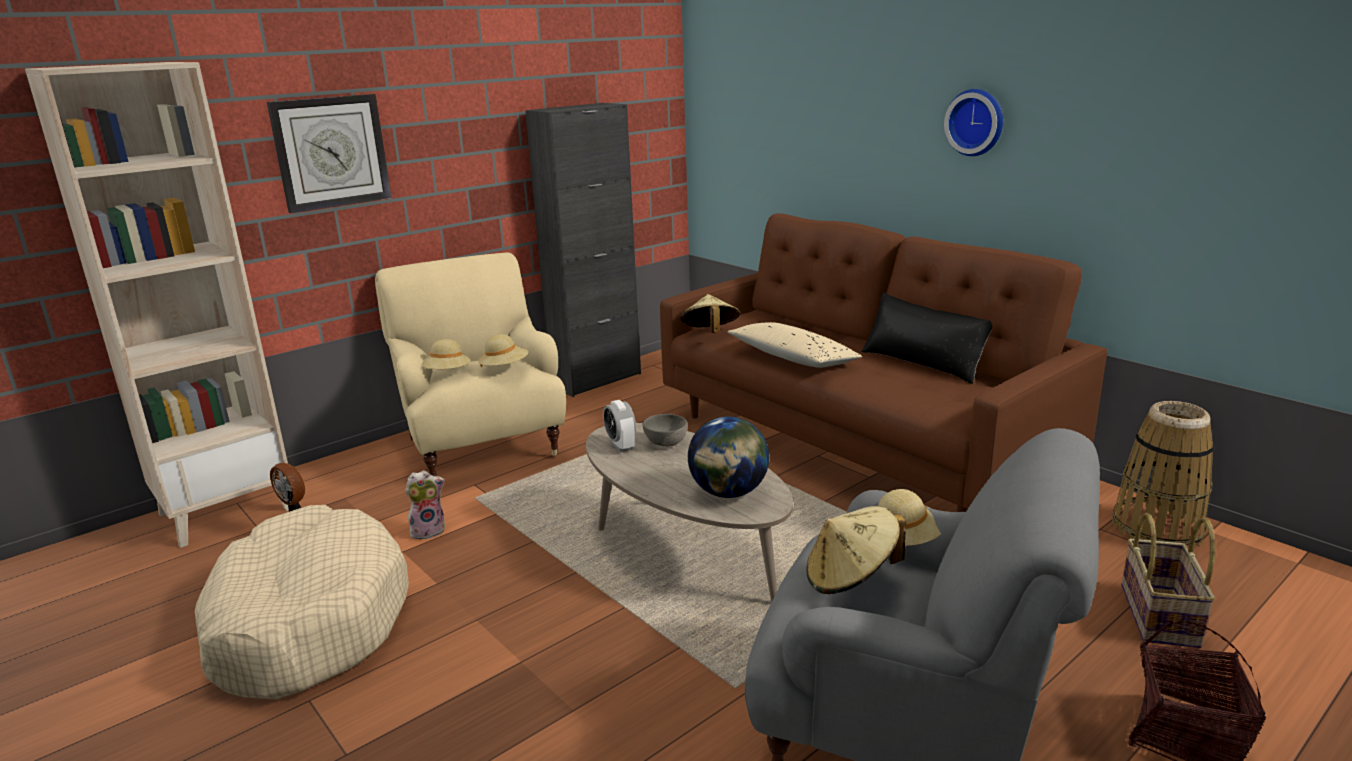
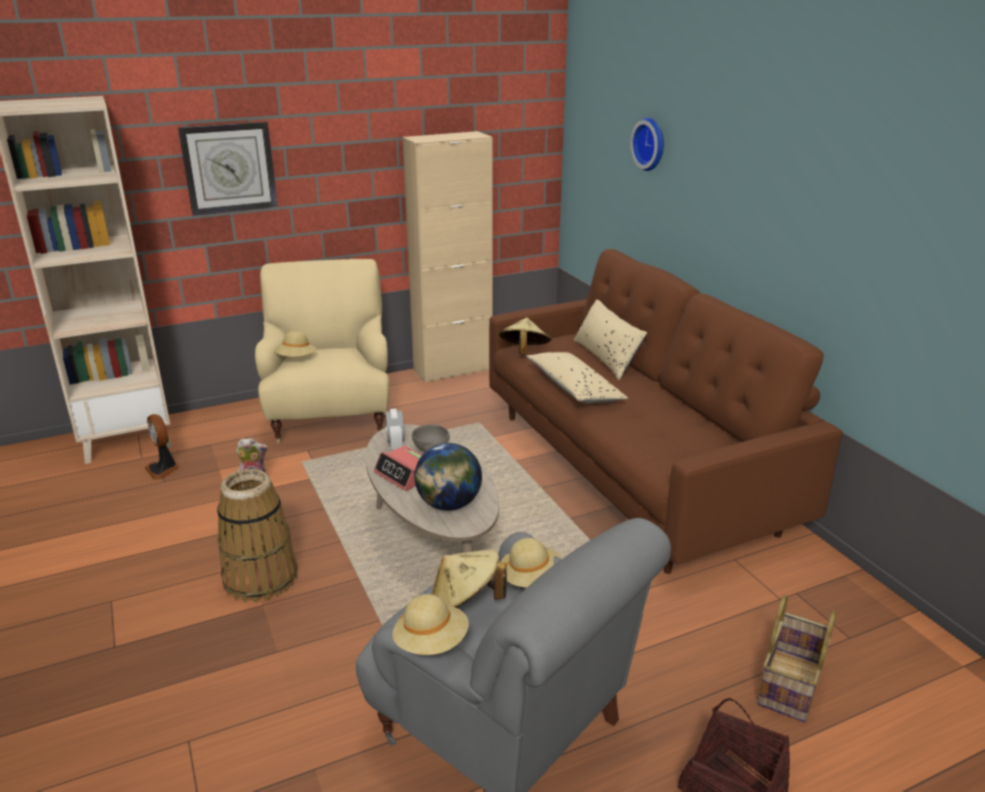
camera: 15 degrees right, 5 degrees up
beige dog bed [195,505,409,700] -> none
beige hat [478,334,528,367] -> beige hat moved to [392,594,469,655]
black cabinet [525,103,641,397] -> beige cabinet [403,131,492,383]
black pillow [861,292,992,384] -> none
wall clock [944,89,1003,156] -> wall clock moved to [630,117,664,171]
basket [1112,401,1214,549] -> basket moved to [217,469,298,603]
none -> alarm clock [374,445,422,491]
none -> beige pillow [573,299,647,380]

